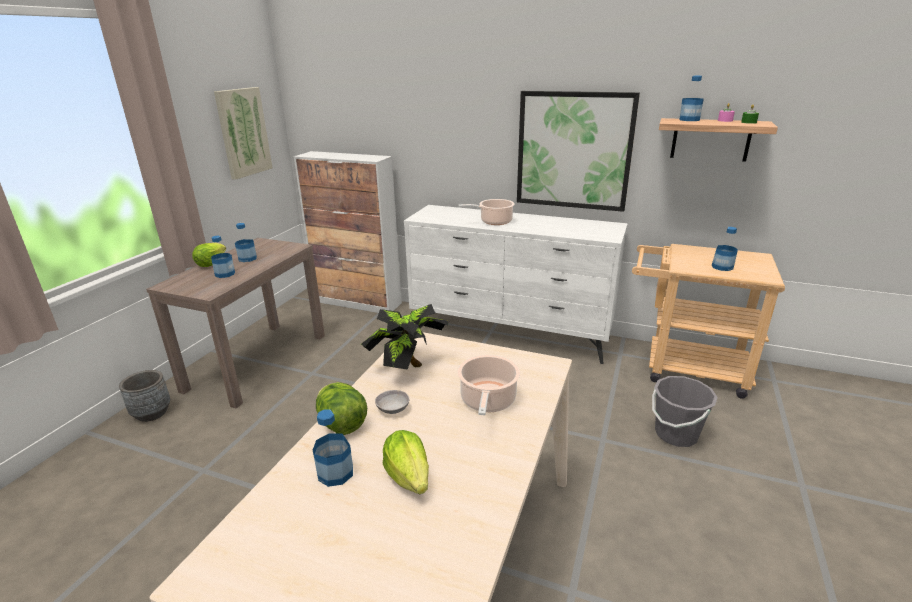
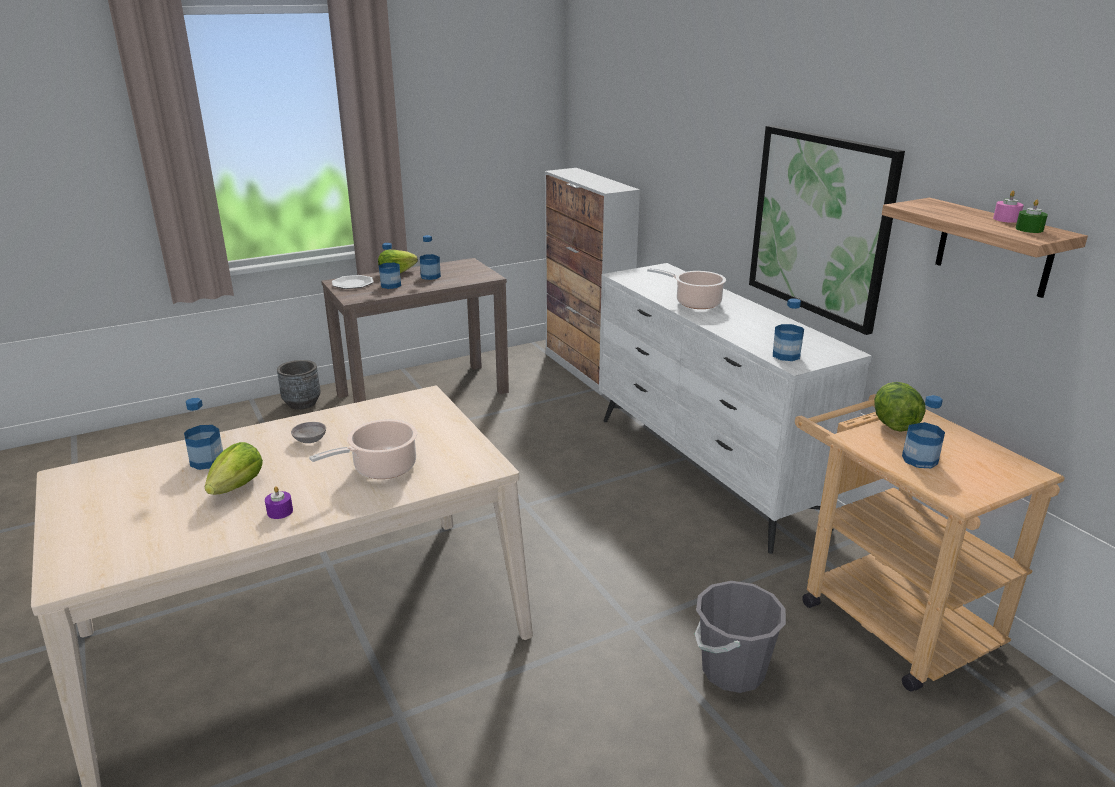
camera: 40 degrees right, 0 degrees up
picture [214,87,273,180] -> none
lettuce [316,382,367,435] -> lettuce moved to [874,382,925,432]
potted plant [361,304,449,370] -> none
bottle [679,76,704,121] -> bottle moved to [773,299,804,361]
none -> purple candle [265,486,293,519]
none -> plate [332,275,374,289]

